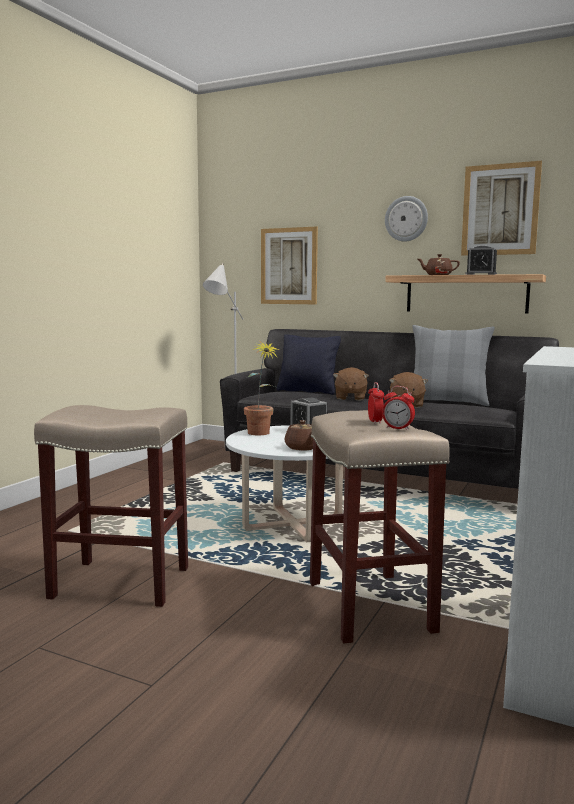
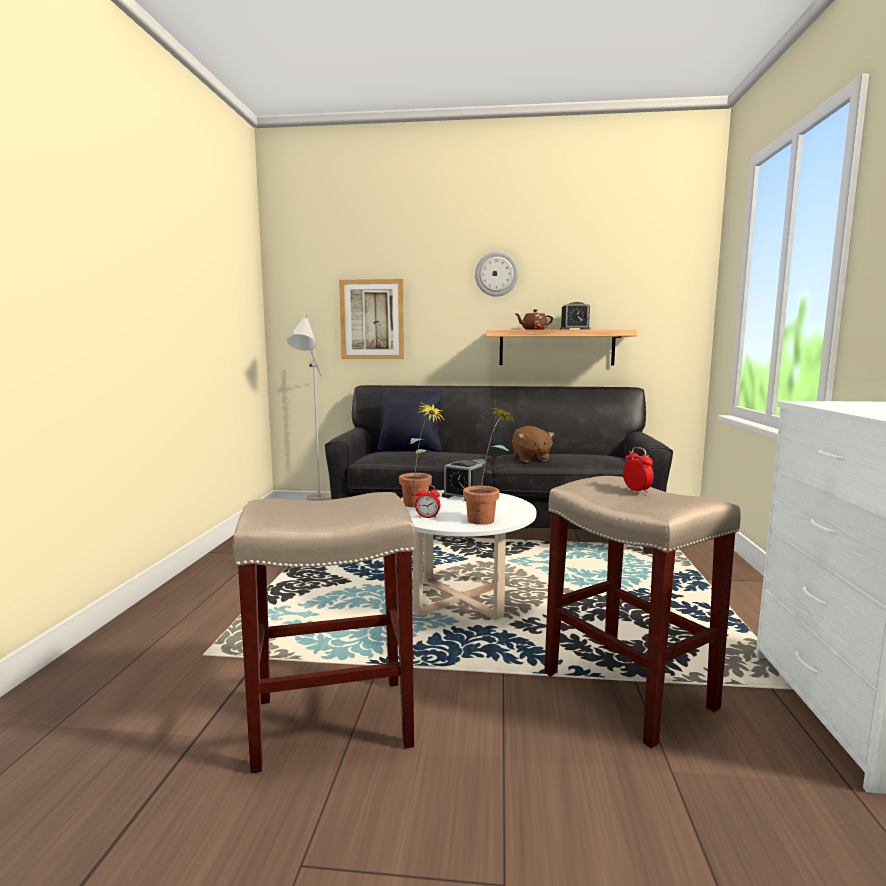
camera: 20 degrees left, 0 degrees up
brown teapot [284,420,313,451] -> potted plant [463,407,515,525]
brown plush toy [333,367,369,401] -> none
alarm clock [382,386,415,430] -> alarm clock moved to [415,485,440,518]
grey pillow [412,325,495,406] -> none
picture [461,161,542,256] -> none

